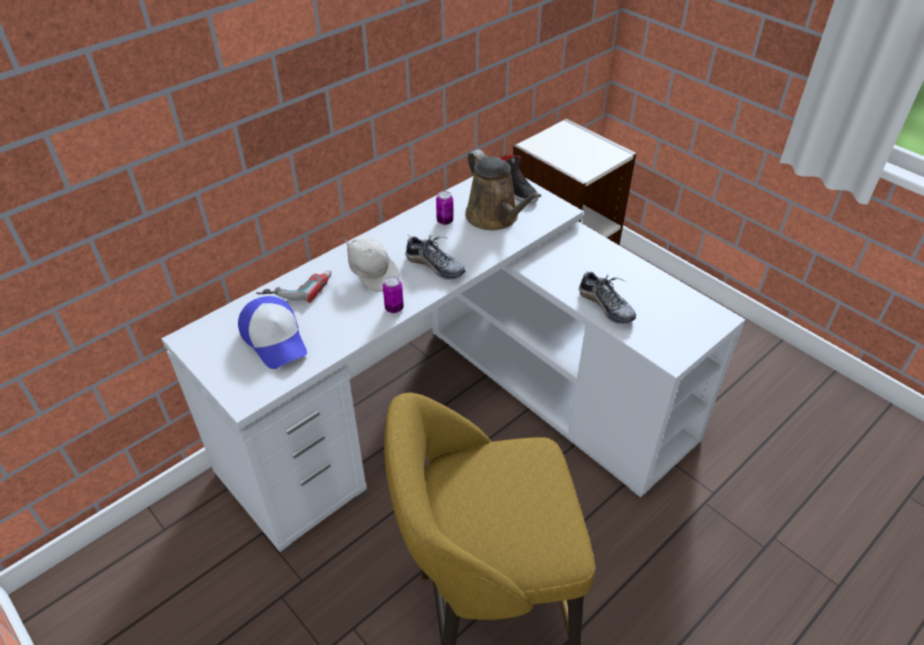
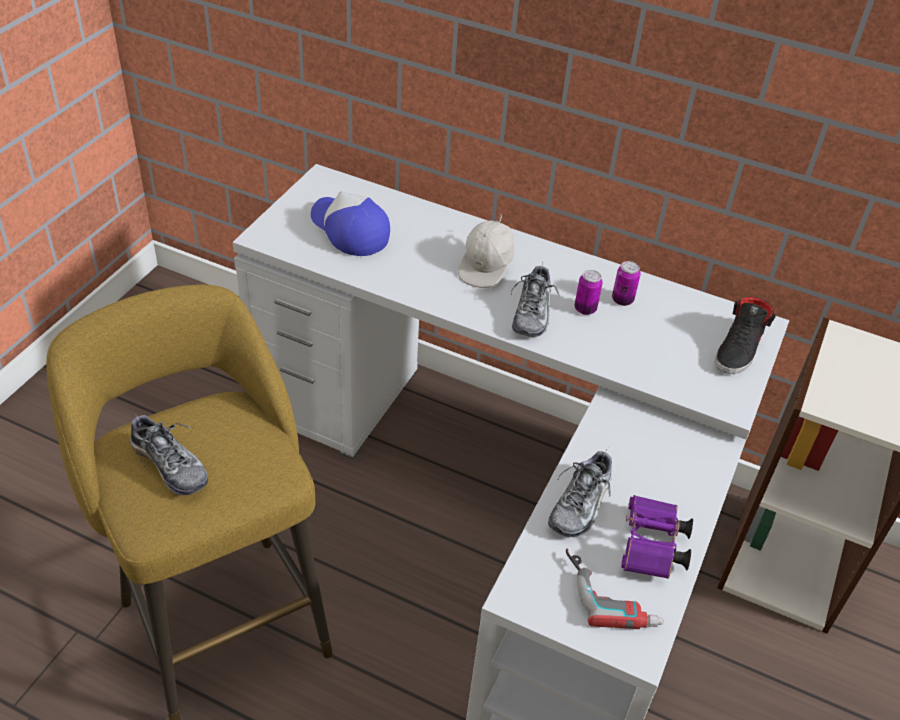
camera: 65 degrees right, 0 degrees up
cap [238,296,307,369] -> cap turned 105 degrees clockwise [311,191,390,256]
power drill [256,270,331,303] -> power drill moved to [566,549,664,629]
can [383,276,404,313] -> can moved to [575,270,603,315]
brown watering can [465,149,541,230] -> none
none -> shoe [130,413,208,495]
none -> purple binoculars [621,495,693,579]

